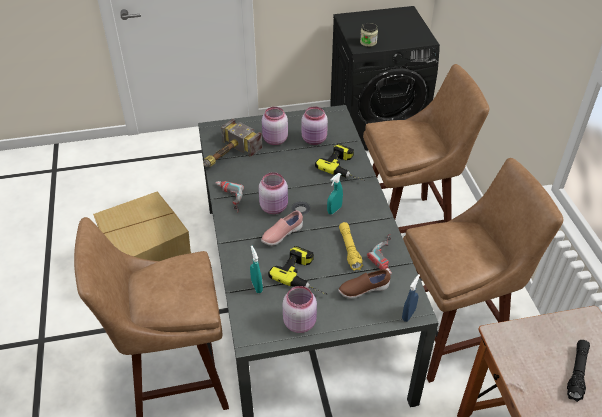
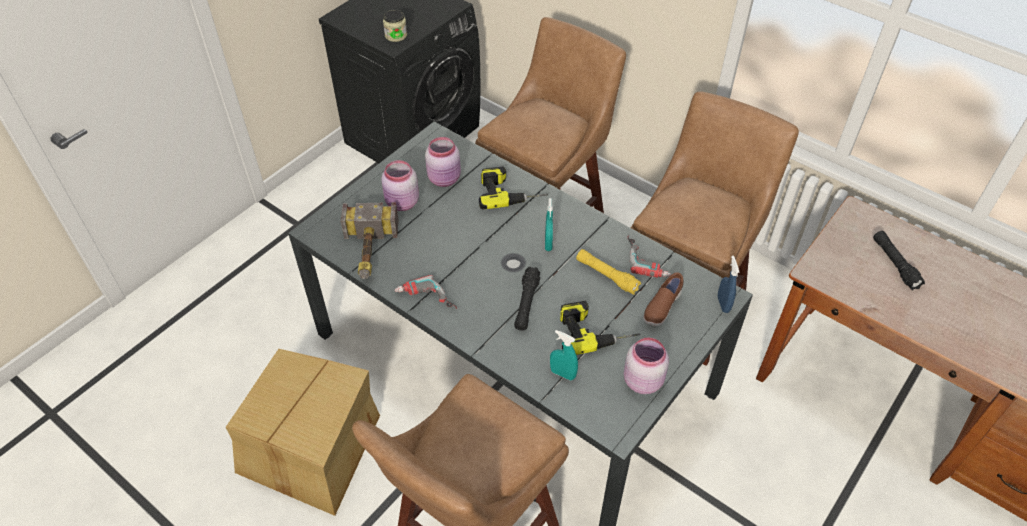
camera: 40 degrees left, 5 degrees up
pink jar [259,172,288,214] -> none
pink shoe [261,210,303,246] -> black flashlight [514,266,540,331]

